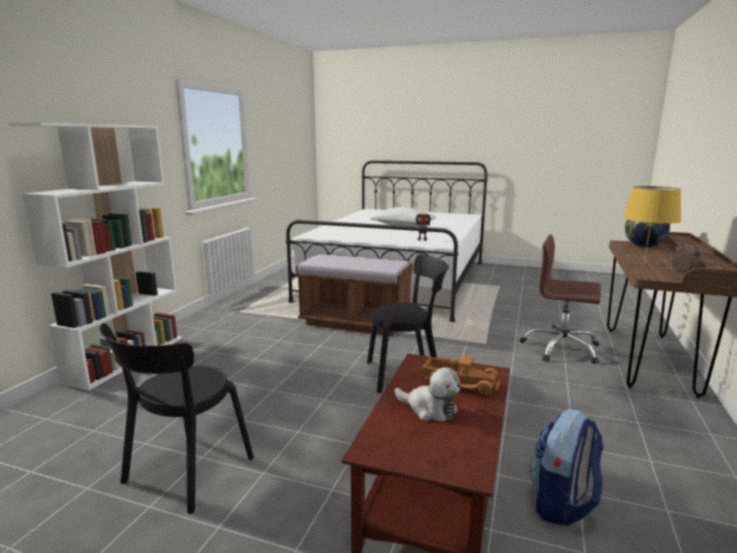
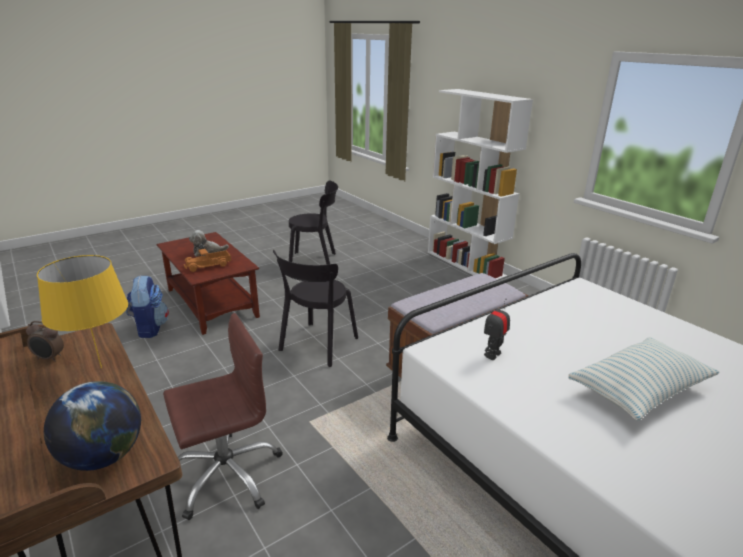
camera: 125 degrees right, 10 degrees up
black chair [99,323,254,514] -> black chair turned 120 degrees clockwise [289,181,338,265]

